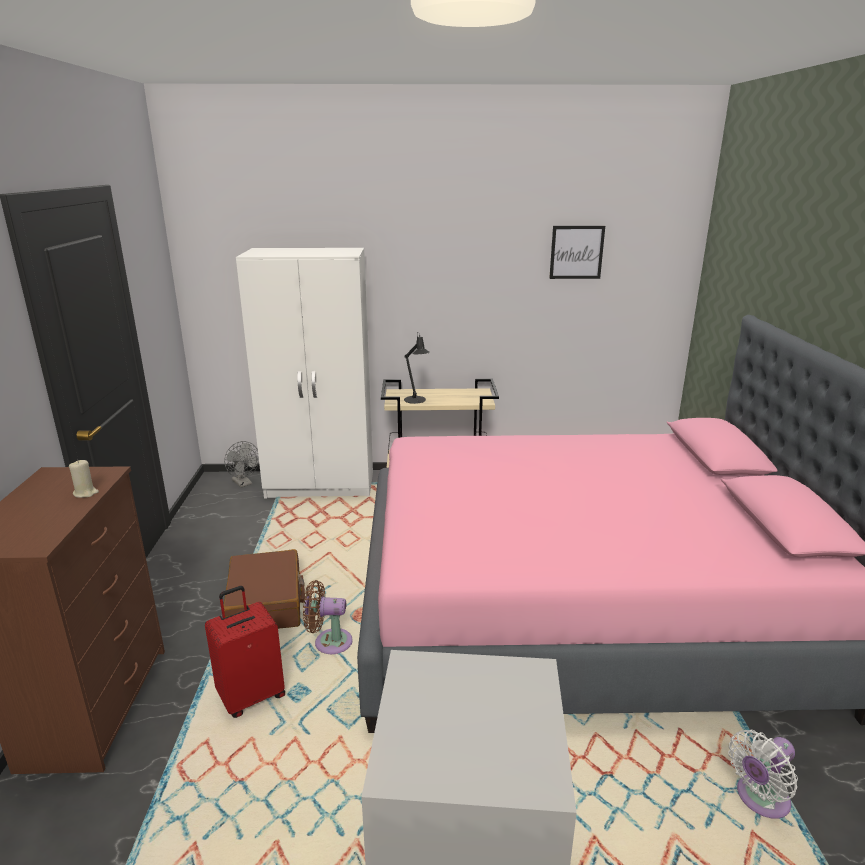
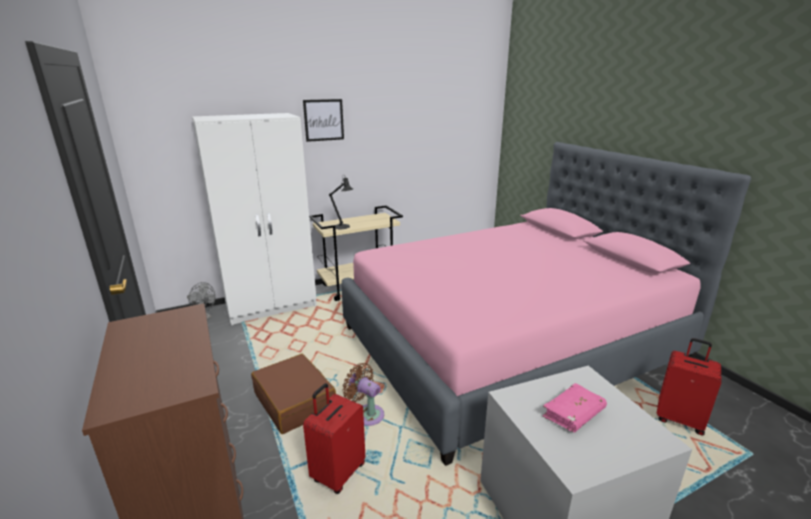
camera: 25 degrees left, 0 degrees up
beige candle [69,460,99,498] -> none
brown fan [303,580,353,654] -> brown fan turned 60 degrees clockwise [342,363,384,426]
picture [549,226,605,279] -> picture moved to [303,99,344,142]
white fan [728,730,798,819] -> red suitcase [657,338,722,436]
none -> pink book [542,383,607,432]

